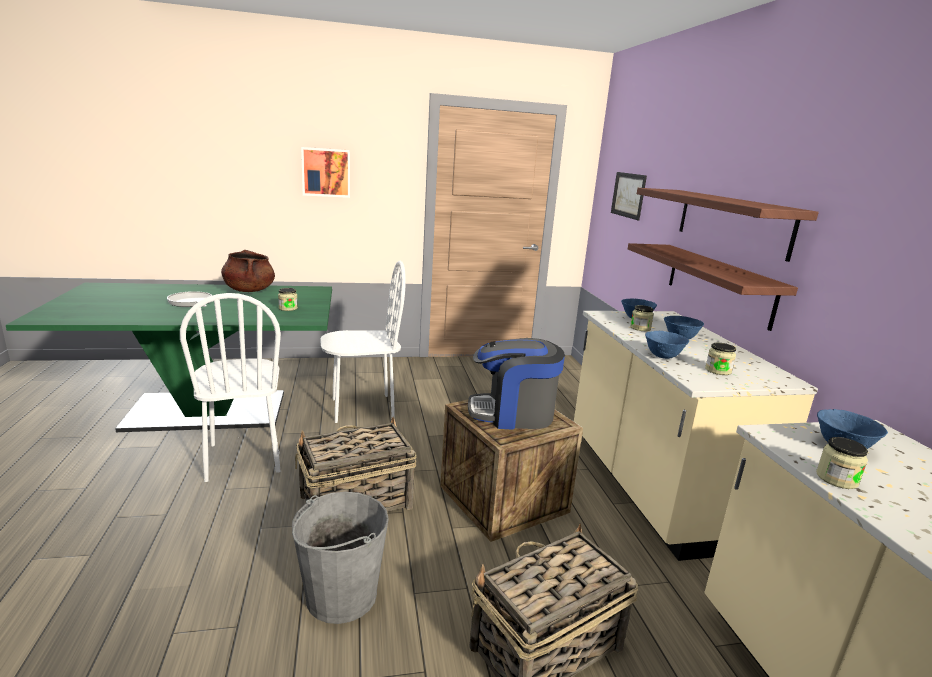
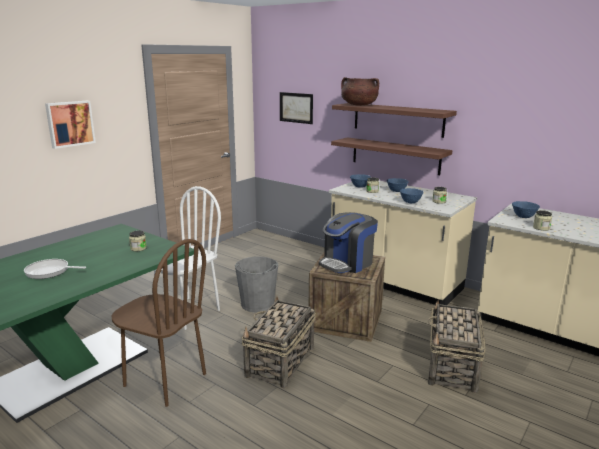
camera: 40 degrees left, 0 degrees up
white chair [180,293,281,482] -> brown chair [111,239,206,407]
brown cooking pot [221,250,275,292] -> brown cooking pot moved to [341,77,379,106]
grey bucket [292,492,389,624] -> grey bucket moved to [235,257,278,313]

